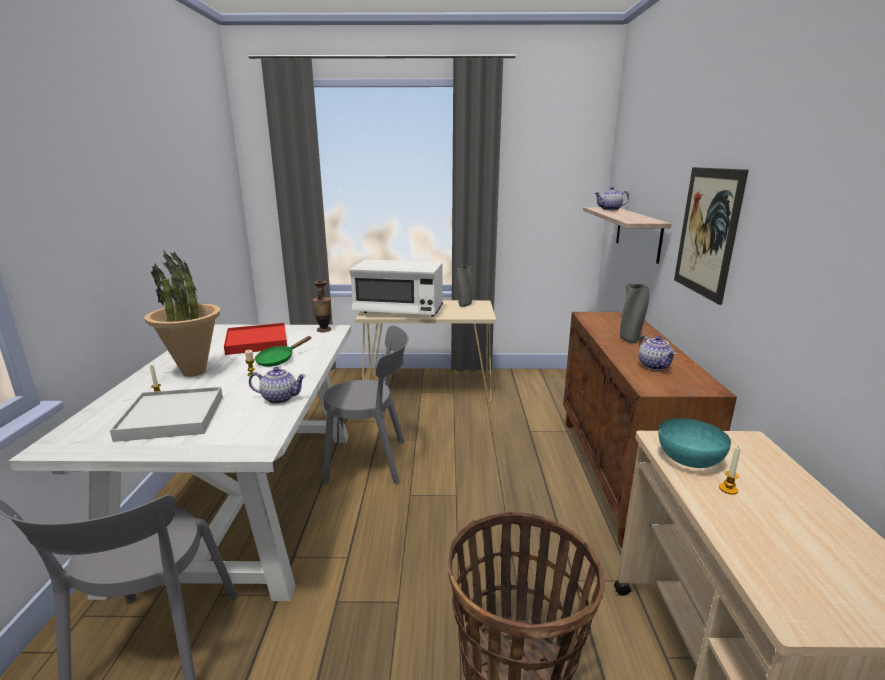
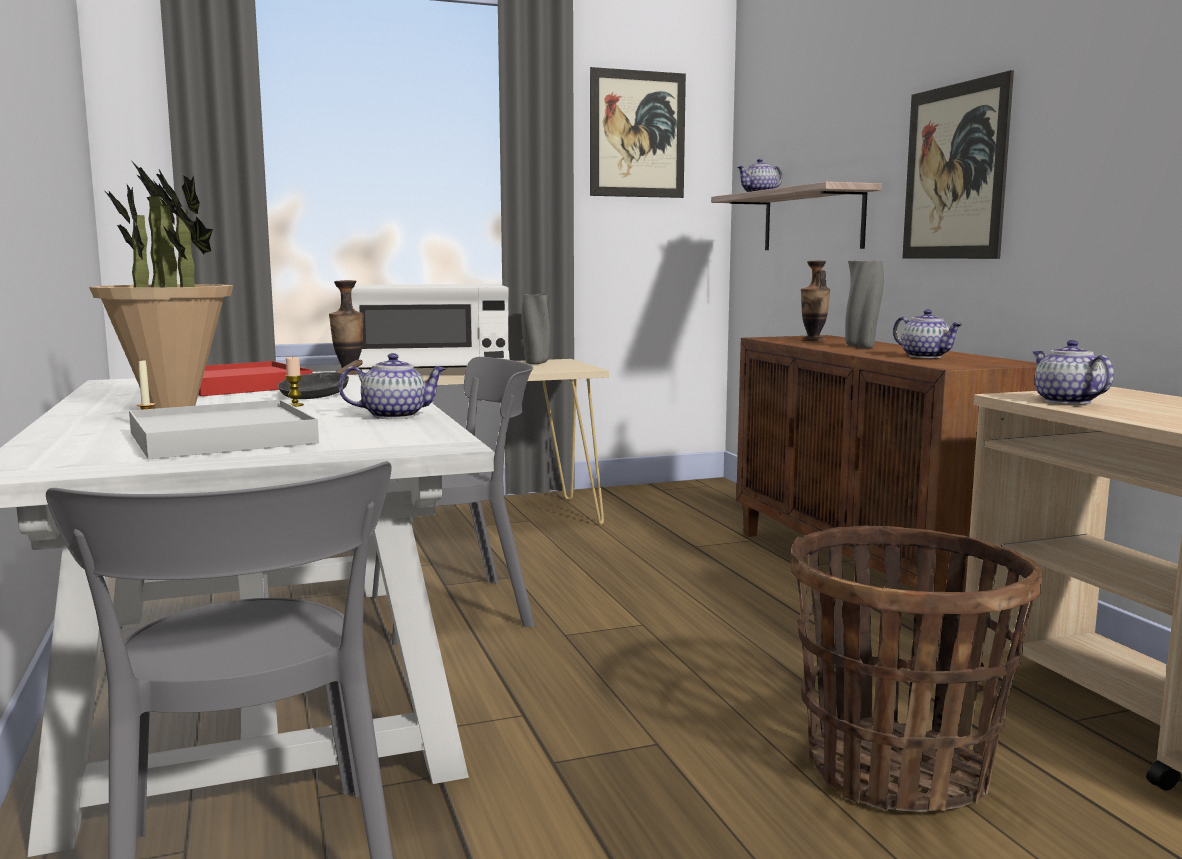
camera: 20 degrees left, 10 degrees down
green frying pan [255,336,312,367] -> black frying pan [278,360,363,399]
turquoise bowl [659,418,731,468] -> teapot [1032,340,1114,405]
candle [719,446,741,495] -> none
none -> picture [590,67,686,198]
none -> vase [801,261,830,341]

